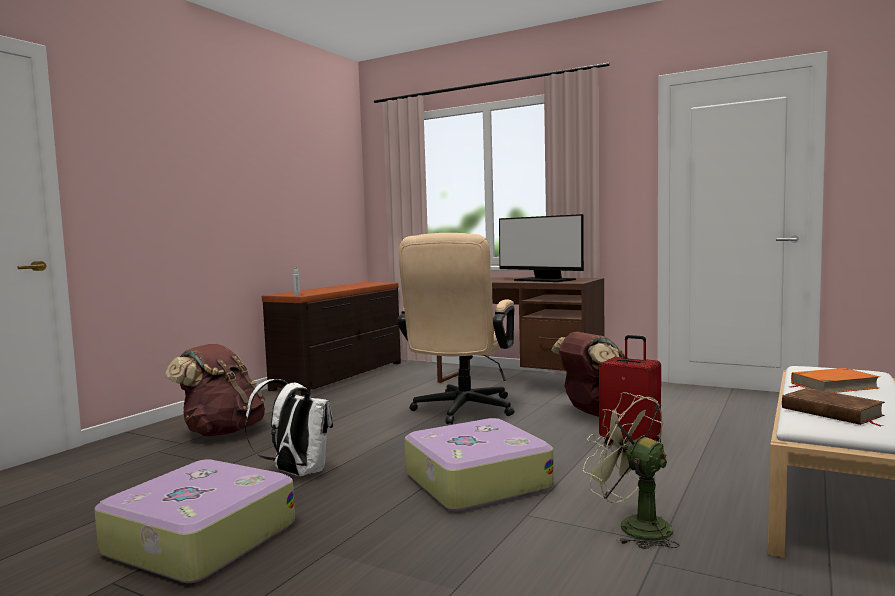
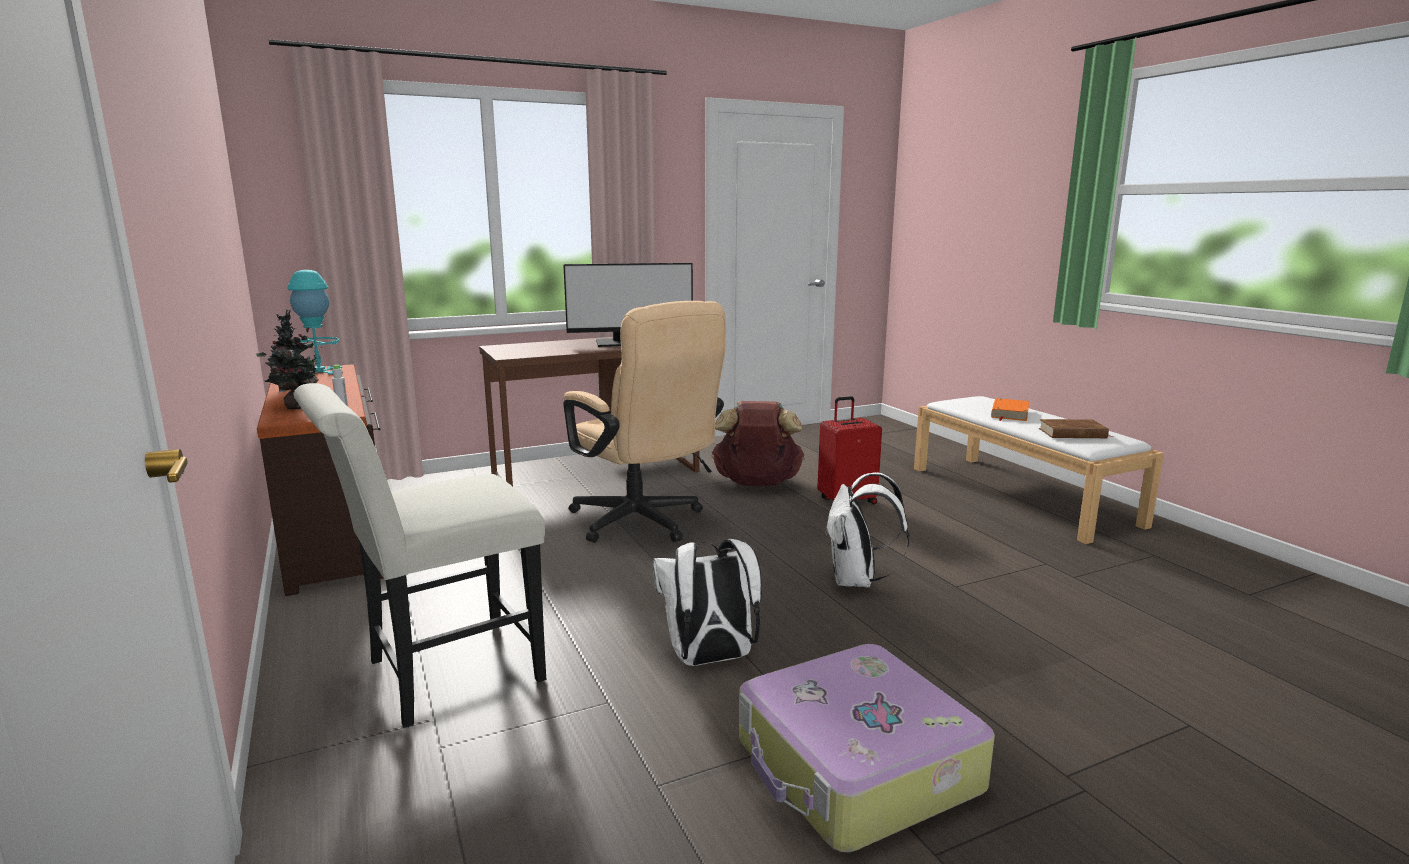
camera: 55 degrees left, 10 degrees up
brown backpack [166,344,265,437] -> white chair [294,383,546,728]
suitcase [405,418,554,511] -> white backpack [826,472,909,587]
green fan [583,392,680,549] -> none
none -> potted plant [256,309,322,409]
none -> turquoise table lamp [287,270,343,375]

